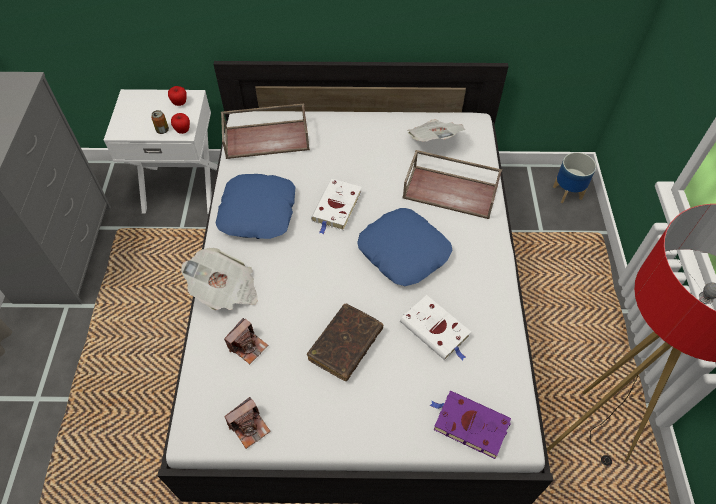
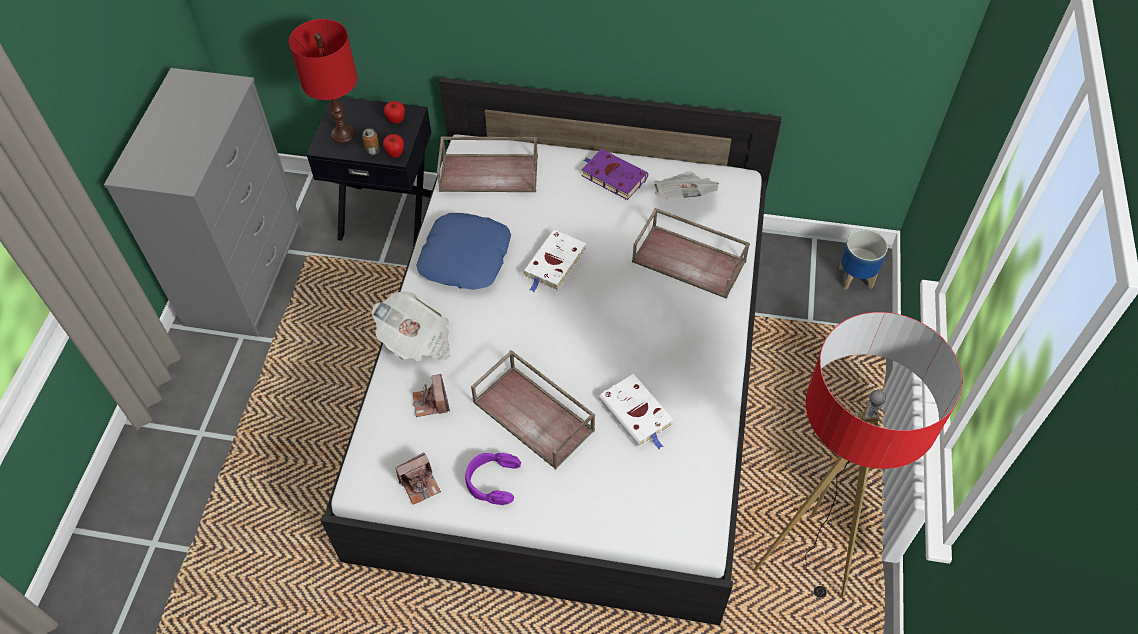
camera: 10 degrees right, 0 degrees up
white nightstand [104,89,218,214] -> black nightstand [307,97,432,247]
camera [224,318,268,364] -> camera turned 120 degrees clockwise [413,374,450,417]
brown book [307,303,383,381] -> brown tray [471,350,595,469]
blue pillow [357,208,452,286] -> none
purple book [429,391,511,459] -> purple book moved to [581,149,648,200]
none -> red table lamp [289,19,357,143]
none -> purple headphones [465,453,521,505]

